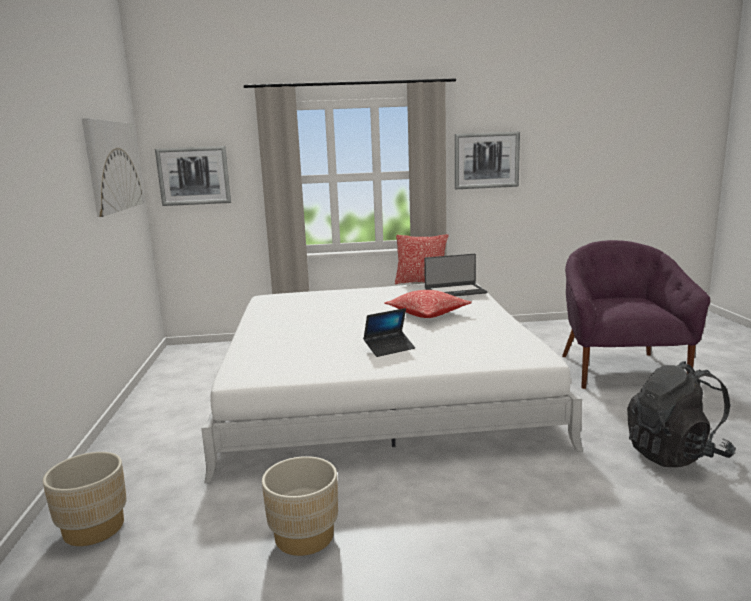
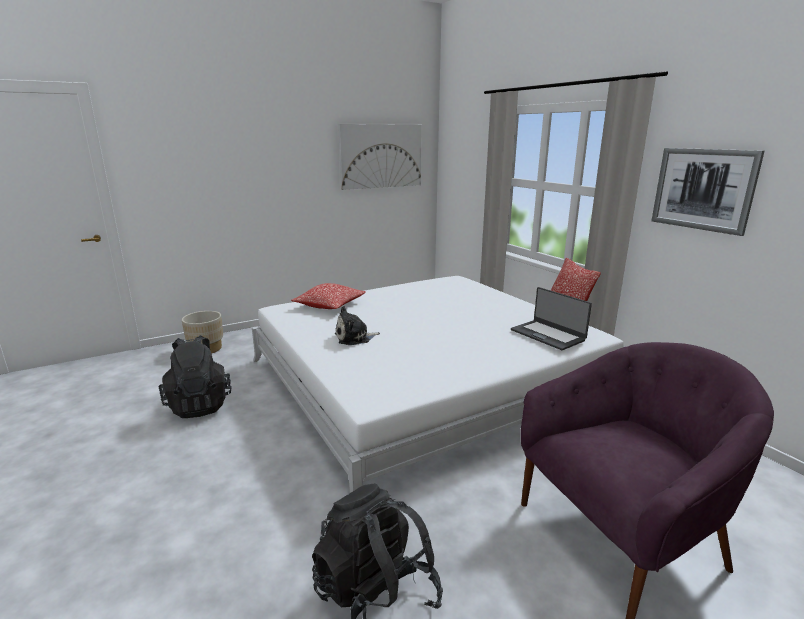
camera: 65 degrees right, 5 degrees up
picture [155,146,231,206] -> none
beige planter [262,456,338,556] -> black backpack [158,335,232,418]
laptop [363,308,415,357] -> plush toy [335,306,380,345]
pillow [384,290,472,318] -> pillow moved to [291,283,366,309]

